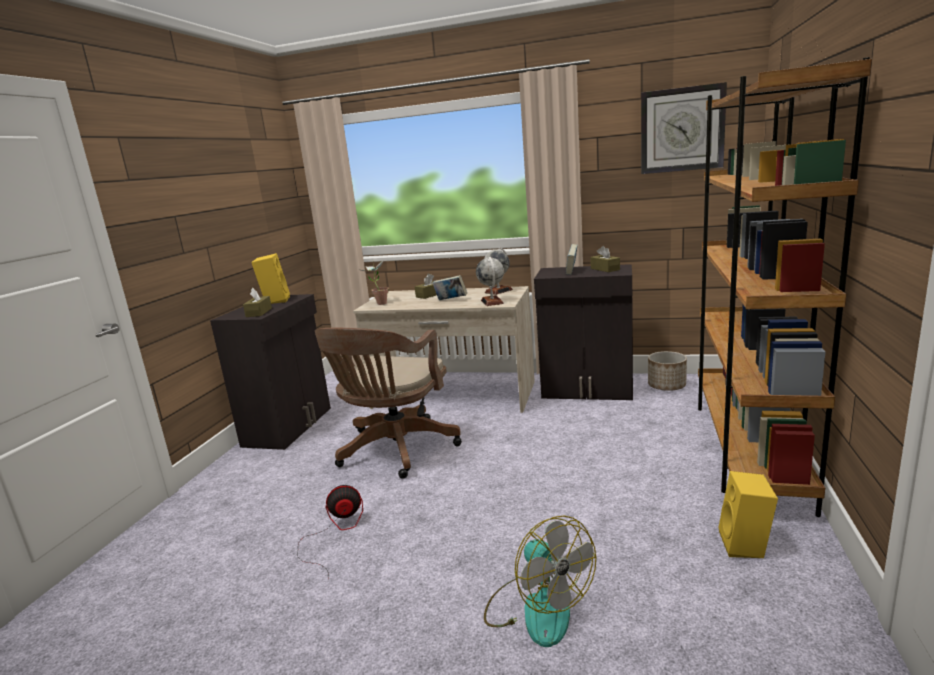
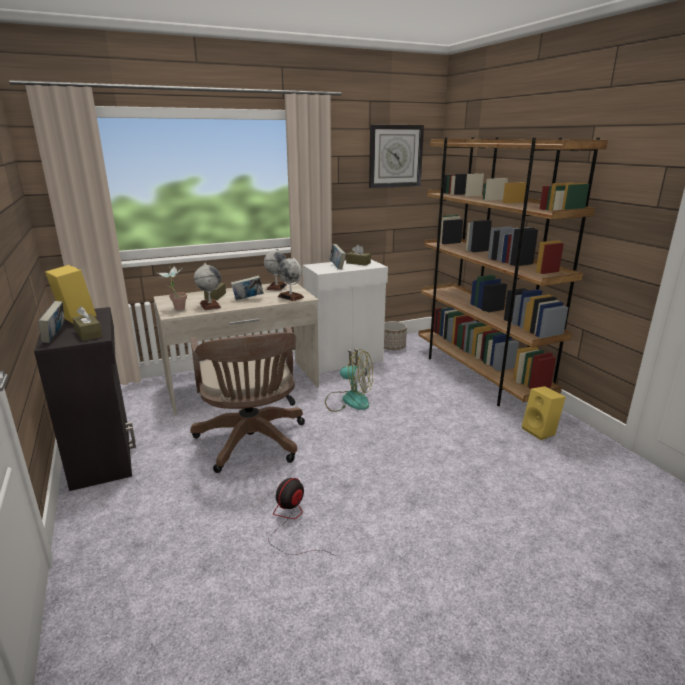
camera: 40 degrees left, 5 degrees up
fan [484,515,596,647] -> fan moved to [325,349,373,412]
black cabinet [534,264,633,400] -> white cabinet [303,259,388,373]
none -> book [38,301,64,343]
none -> globe [194,263,221,310]

